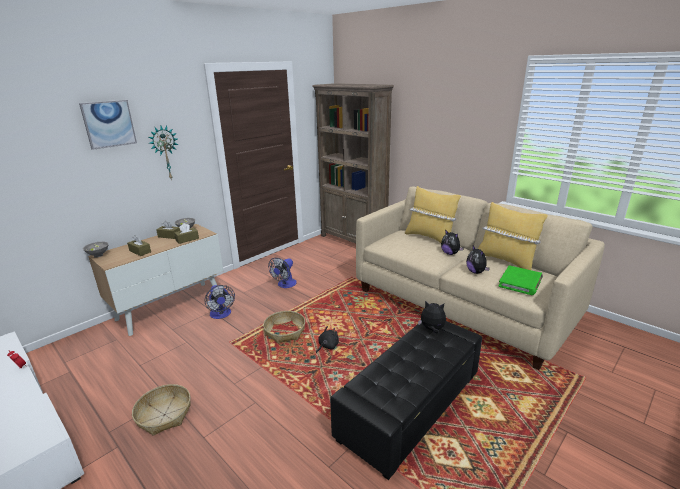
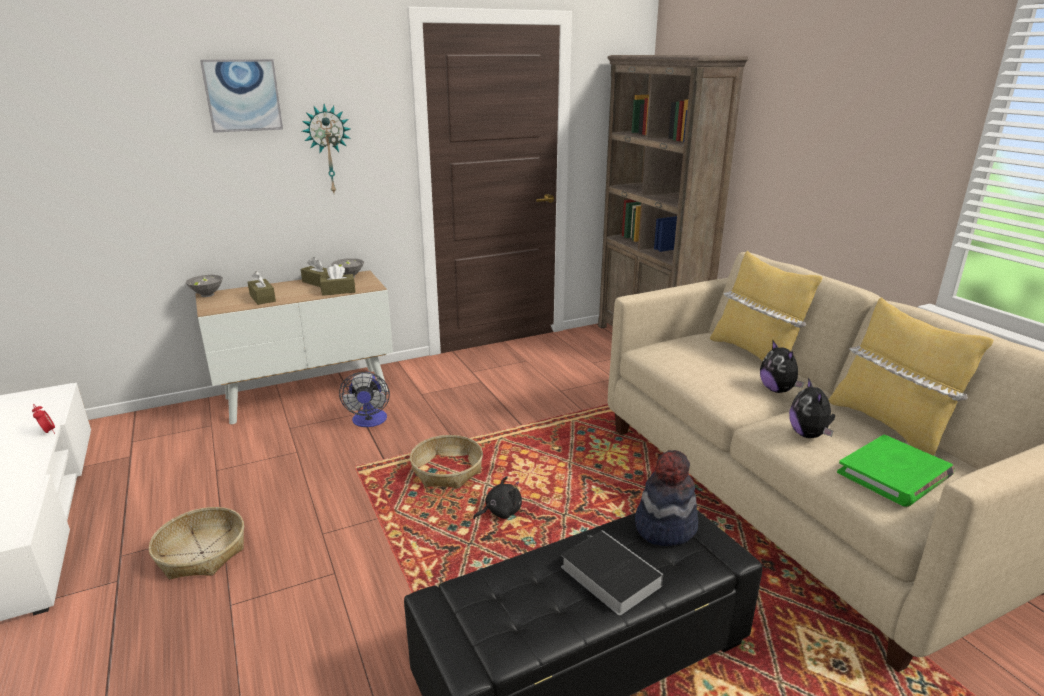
camera: 20 degrees right, 0 degrees up
fan [268,258,297,288] -> none
plush toy [418,301,446,333] -> hat [635,450,698,546]
none -> book [561,530,664,615]

